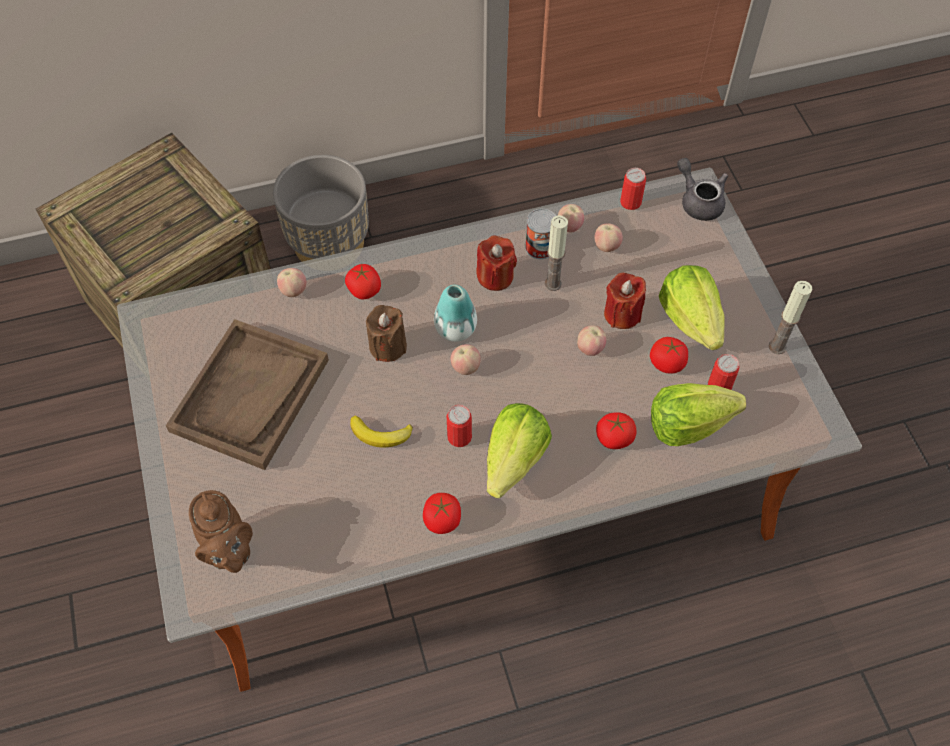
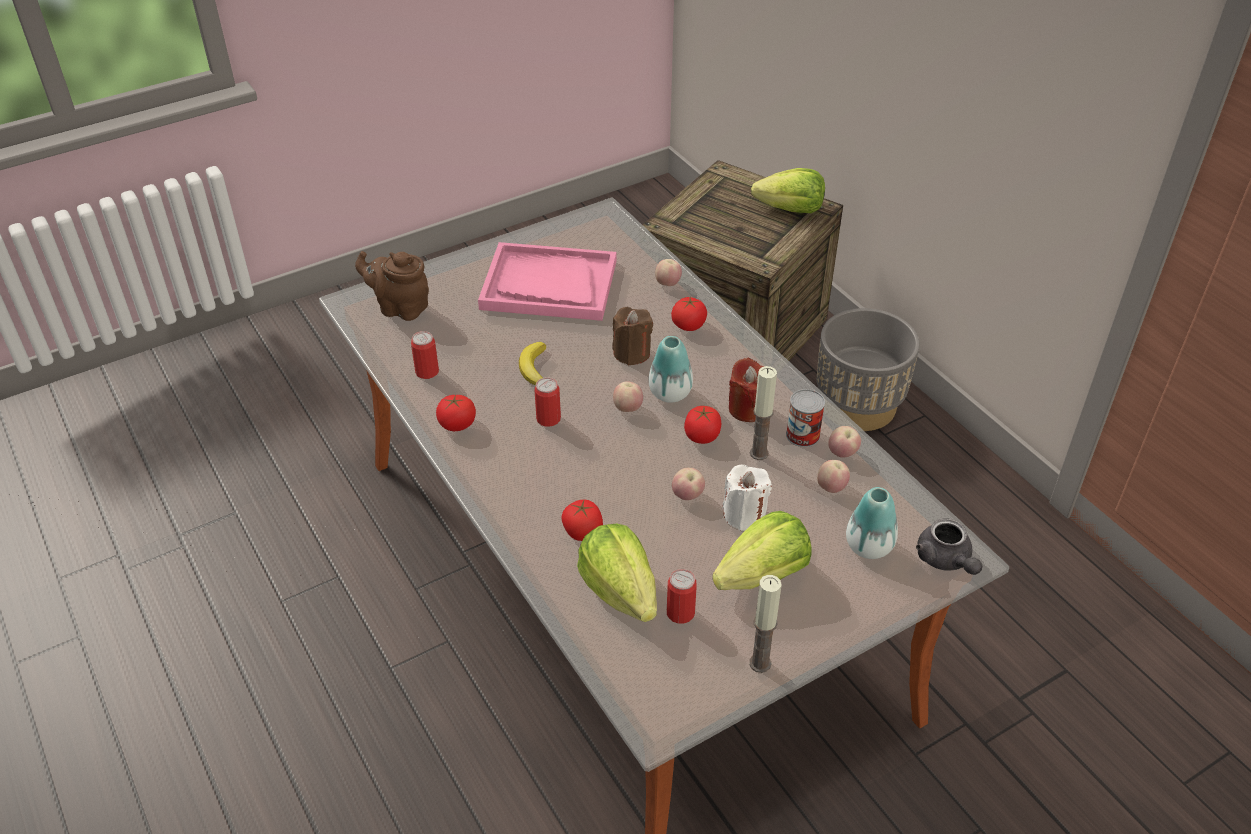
camera: 75 degrees right, 15 degrees down
brown tray [166,319,329,470] -> pink tray [478,242,616,321]
brown teapot [189,490,253,573] -> brown teapot turned 60 degrees clockwise [355,251,429,321]
lettuce [487,403,552,498] -> lettuce moved to [751,168,825,213]
red candle [604,273,646,329] -> white candle [722,464,772,531]
can [620,168,646,210] -> can moved to [411,331,439,379]
tomato [650,337,688,373] -> tomato moved to [684,406,721,444]
grey teapot [677,158,728,221] -> grey teapot turned 120 degrees clockwise [916,518,982,575]
none -> vase [846,487,898,559]

